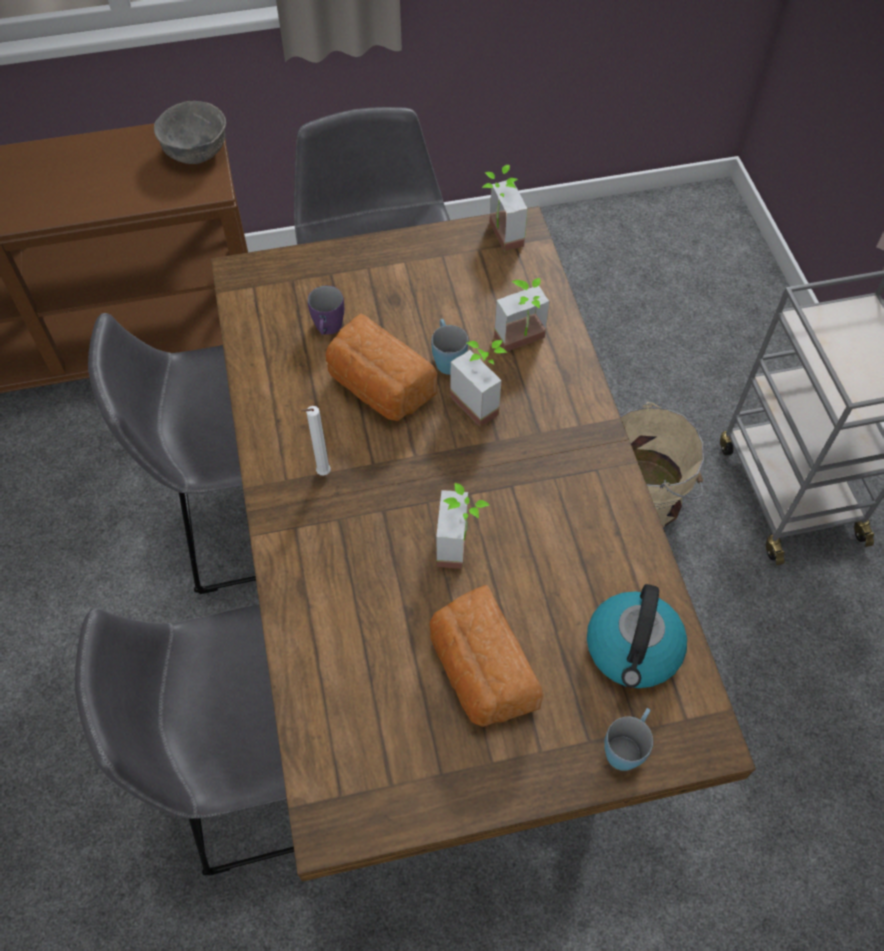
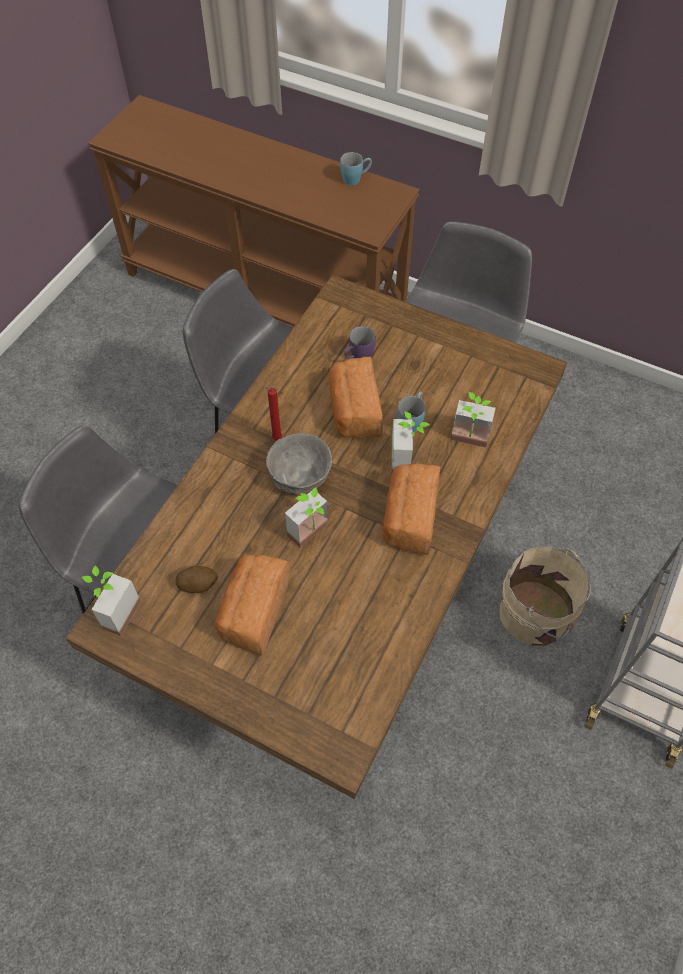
camera: 40 degrees right, 0 degrees up
grey bowl [154,101,226,164] -> grey bowl moved to [266,433,332,494]
white candle [301,406,331,475] -> red candle [262,386,282,441]
potted plant [482,165,528,252] -> potted plant moved to [82,565,141,636]
kettle [587,584,687,688] -> none
blue mug [604,708,653,771] -> blue mug moved to [340,152,372,185]
none -> potato [176,566,218,593]
none -> bread [383,463,440,555]

